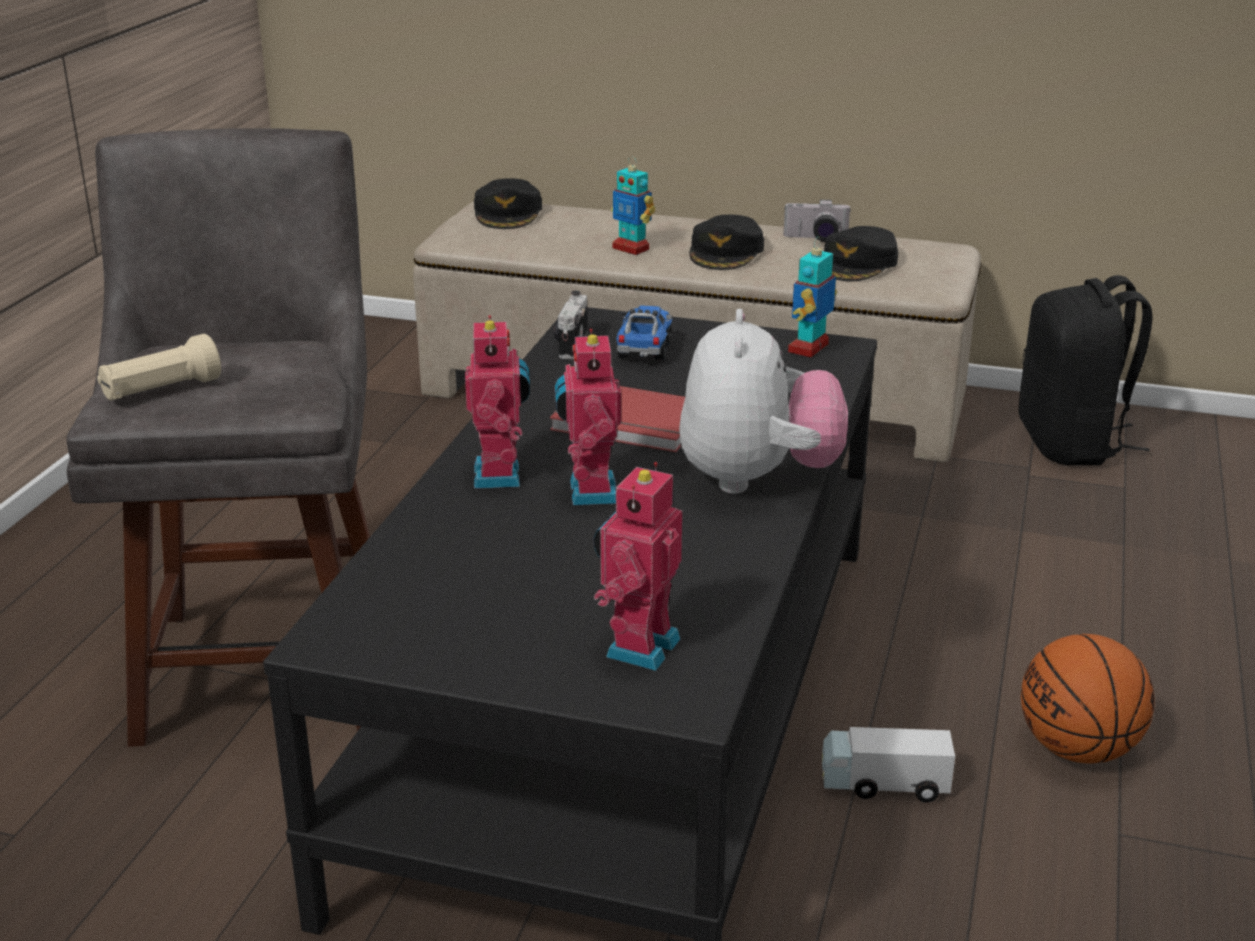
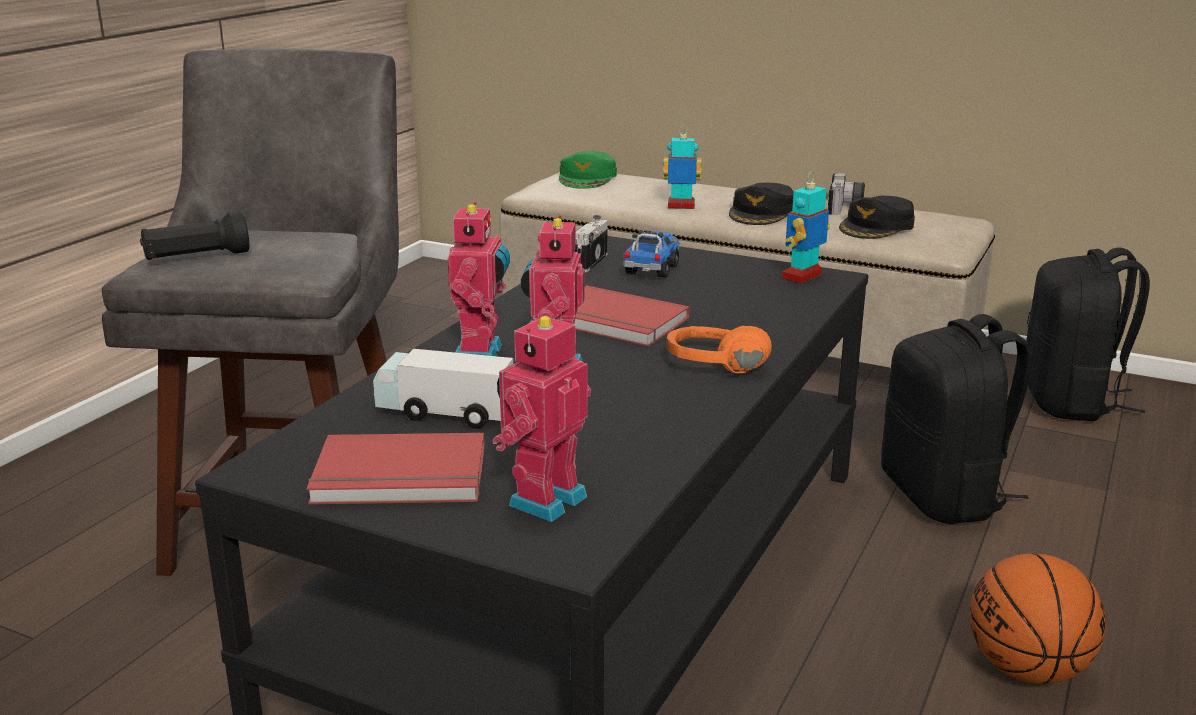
camera: 10 degrees right, 5 degrees down
beige flashlight [97,334,221,400] -> black flashlight [140,211,249,260]
black cap [474,178,542,229] -> green cap [559,151,617,189]
toy robot [611,156,655,255] -> toy robot turned 135 degrees clockwise [663,126,702,209]
plush toy [679,309,848,494] -> orange headphones [667,326,772,373]
camera [784,200,851,242] -> camera turned 90 degrees counterclockwise [828,173,865,215]
toy truck [822,727,955,803] -> toy truck moved to [373,349,513,429]
none -> red book [307,433,484,504]
none -> black backpack [881,314,1032,524]

